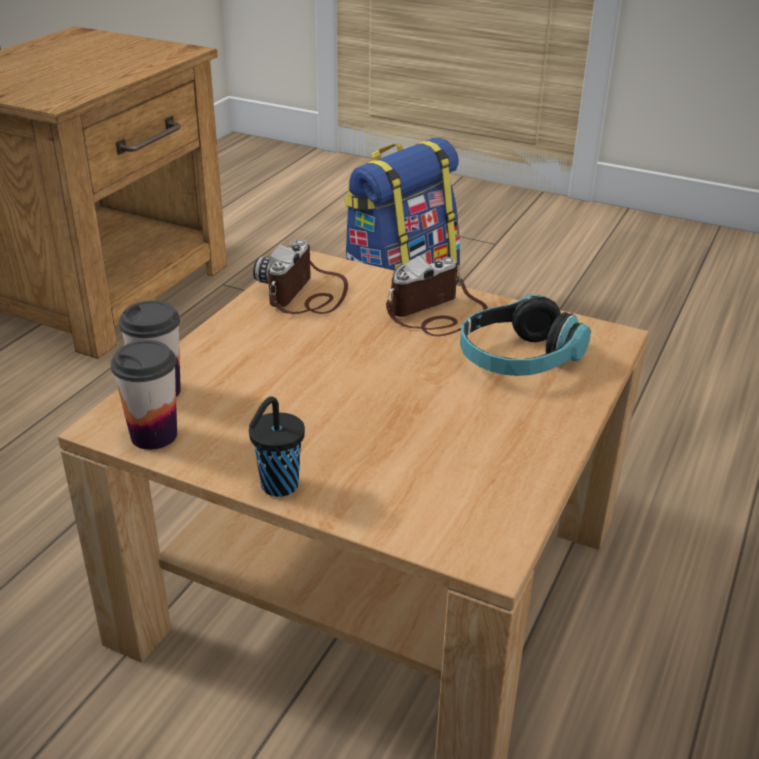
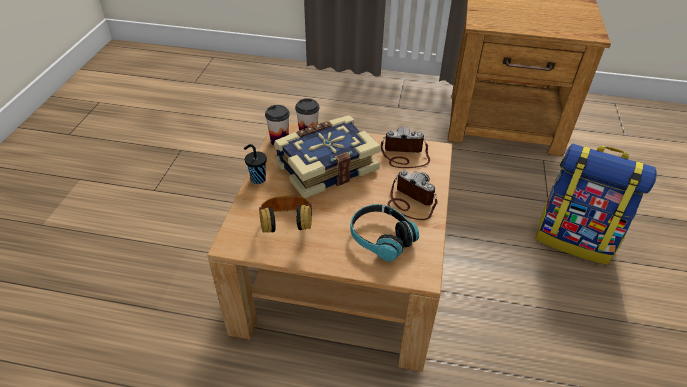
camera: 75 degrees right, 10 degrees up
none -> headphones [259,195,312,233]
none -> book [274,115,381,198]

